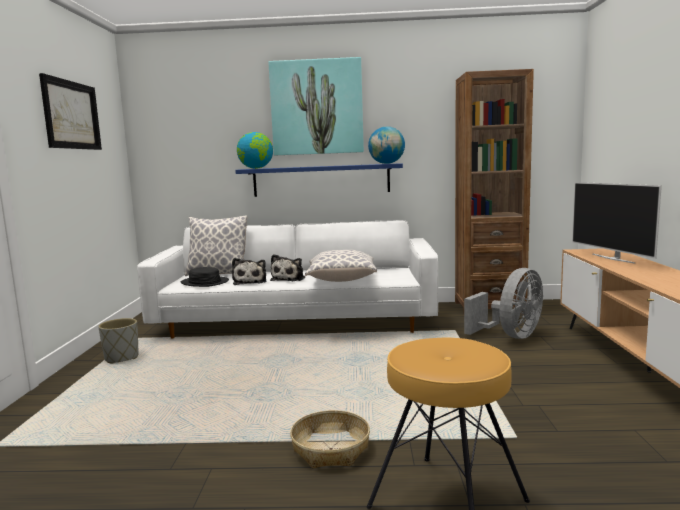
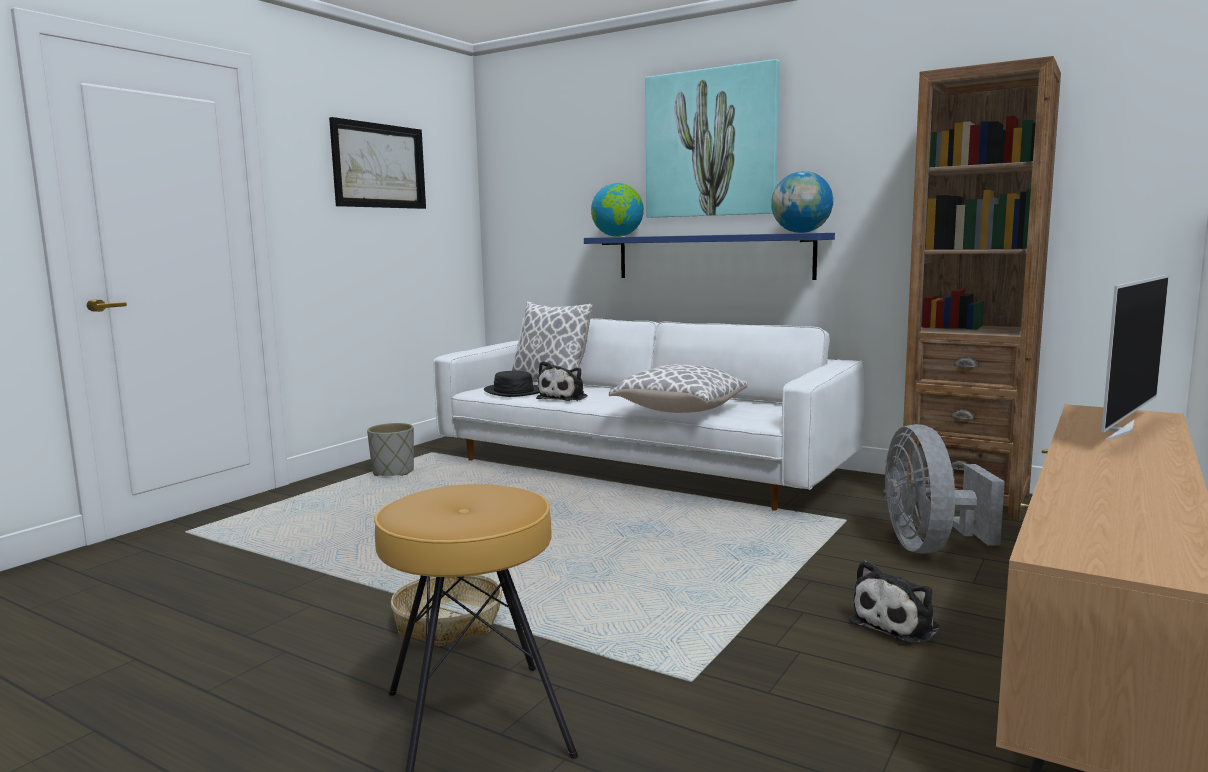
camera: 30 degrees right, 0 degrees up
plush toy [270,254,305,281] -> plush toy moved to [850,560,940,643]
grey fan [464,268,543,339] -> grey fan turned 105 degrees clockwise [884,424,1005,554]
television [572,182,662,264] -> television turned 150 degrees counterclockwise [1101,275,1169,441]

